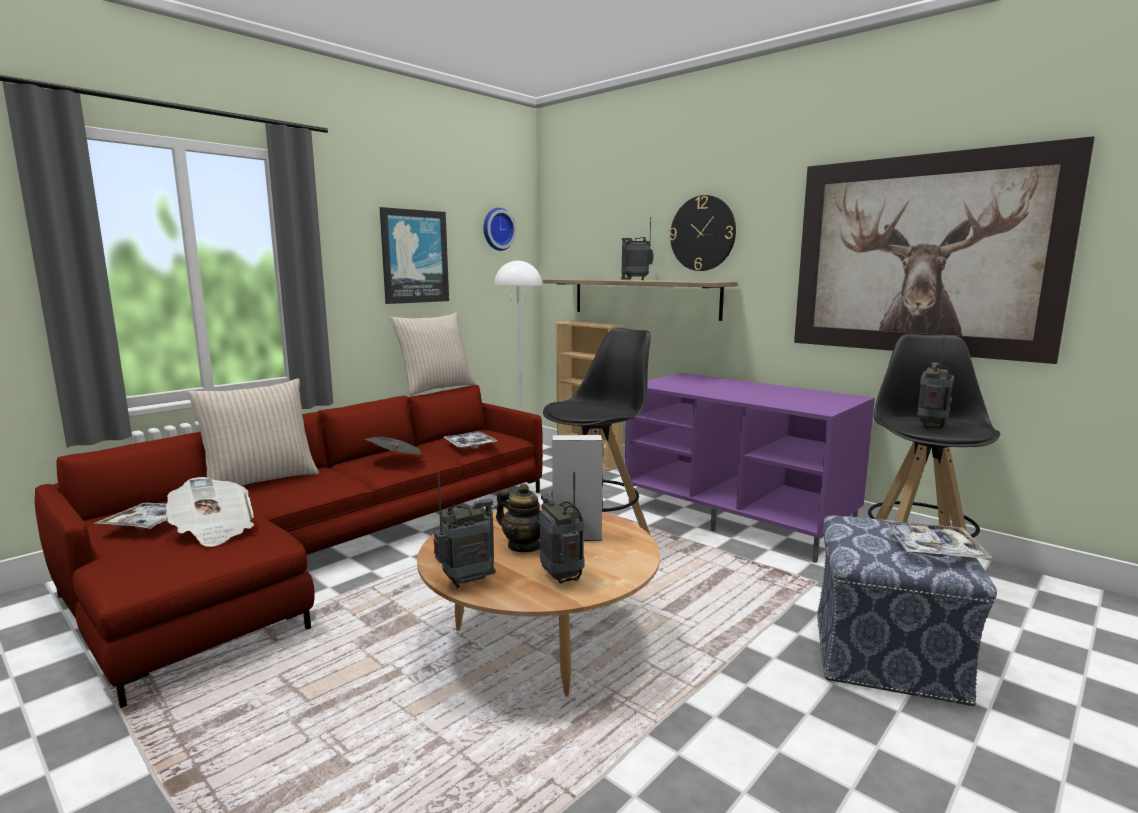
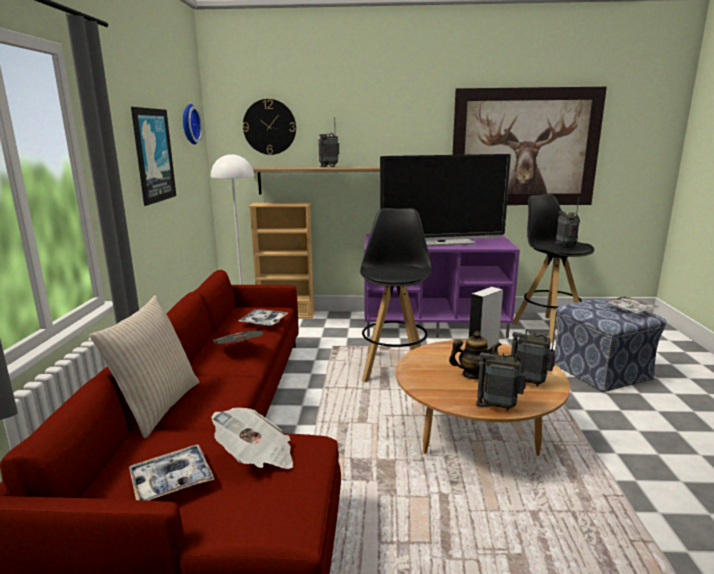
camera: 40 degrees left, 5 degrees up
beige pillow [390,312,476,396] -> none
radio [433,473,495,589] -> radio turned 90 degrees counterclockwise [476,329,527,411]
wall clock [669,195,736,271] -> wall clock moved to [243,99,296,155]
none -> television [380,154,511,246]

